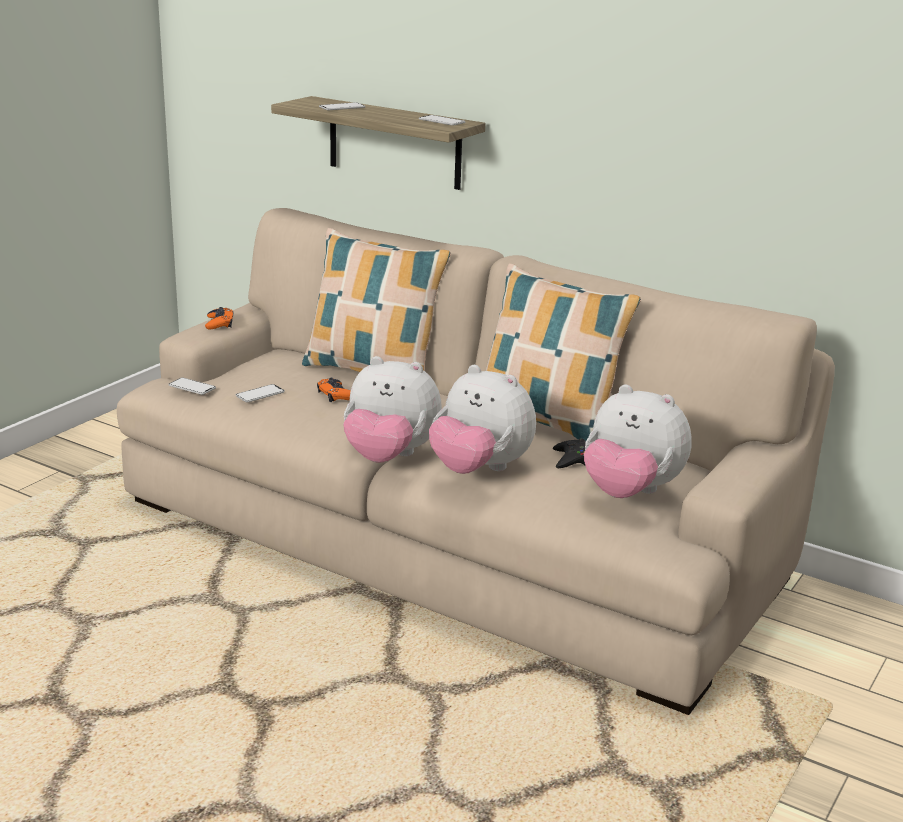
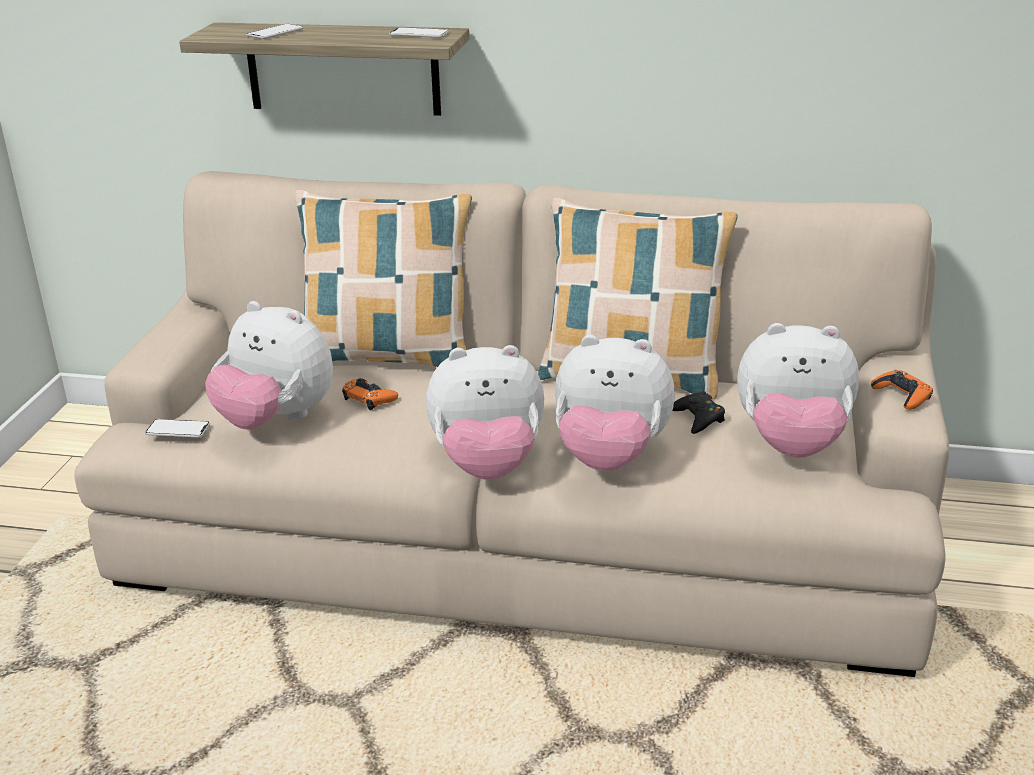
camera: 20 degrees left, 5 degrees up
orange game controller [205,307,233,329] -> orange game controller moved to [871,370,933,410]
phone [236,384,285,402] -> plush toy [205,301,333,430]

